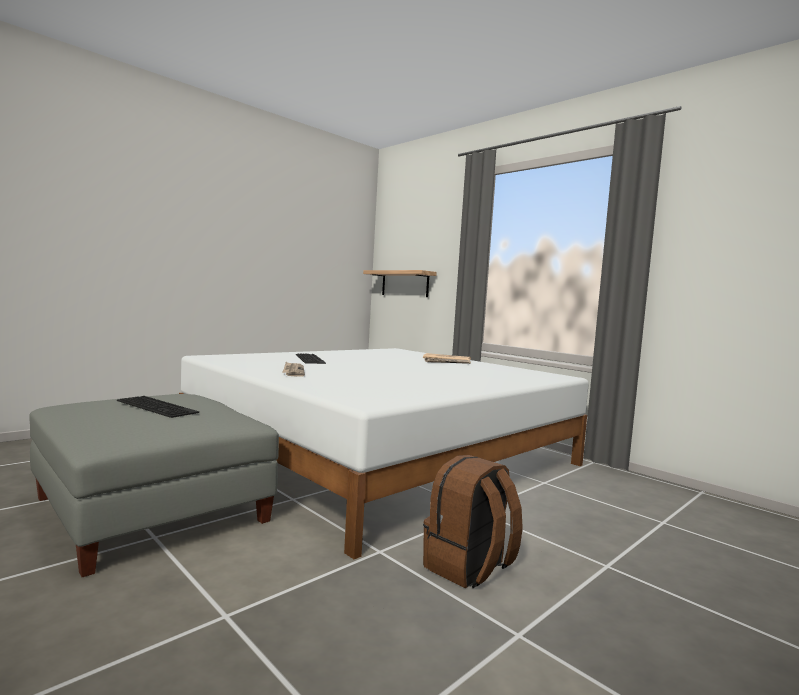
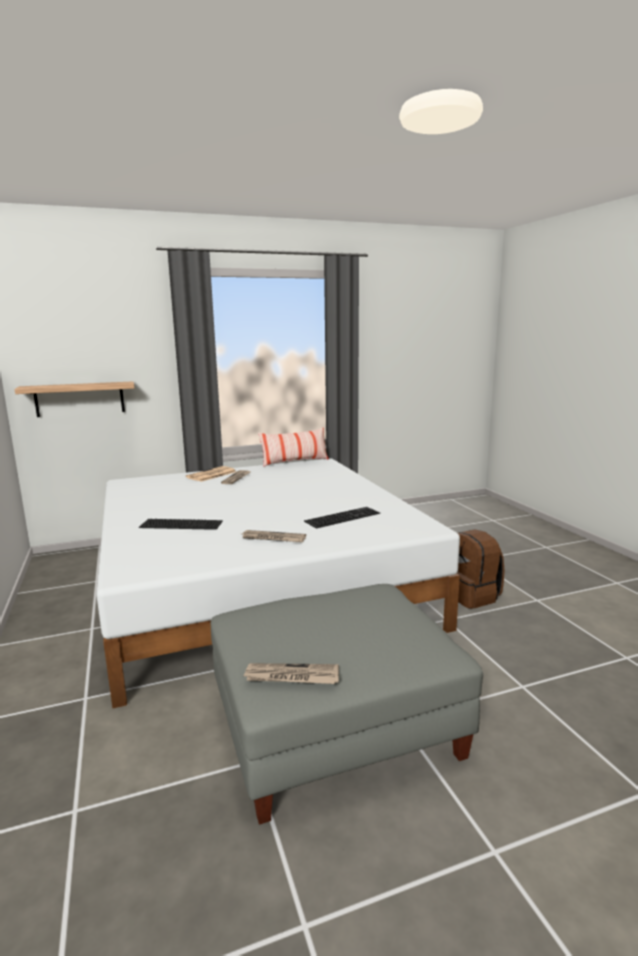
camera: 65 degrees left, 10 degrees up
keyboard [117,396,199,418] -> keyboard moved to [304,507,380,529]
none -> newspaper [243,663,339,684]
none -> pillow [258,428,329,467]

